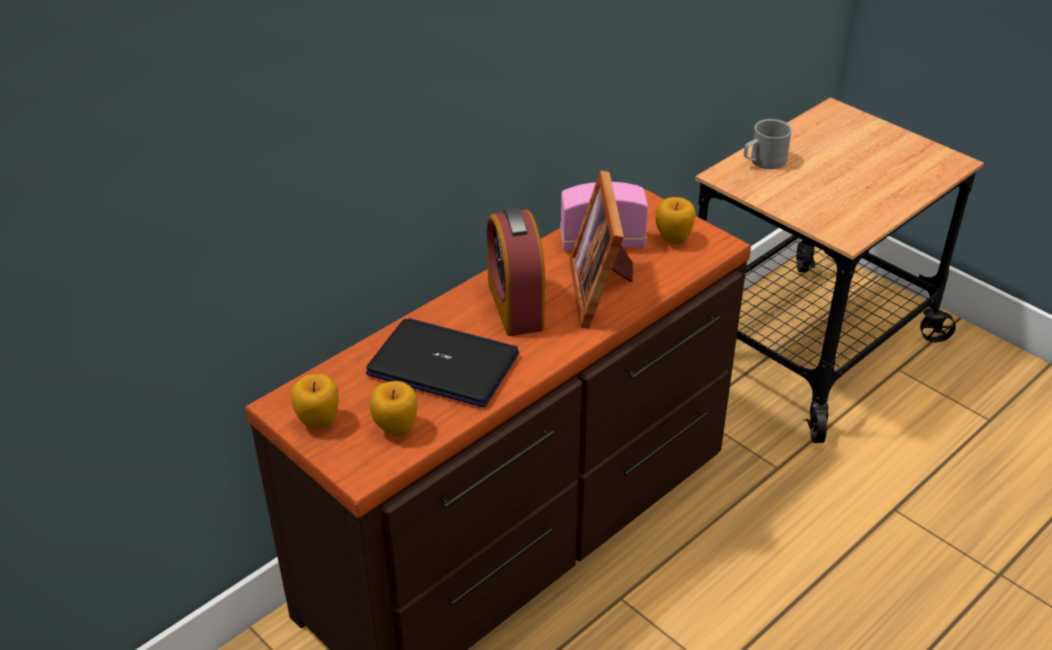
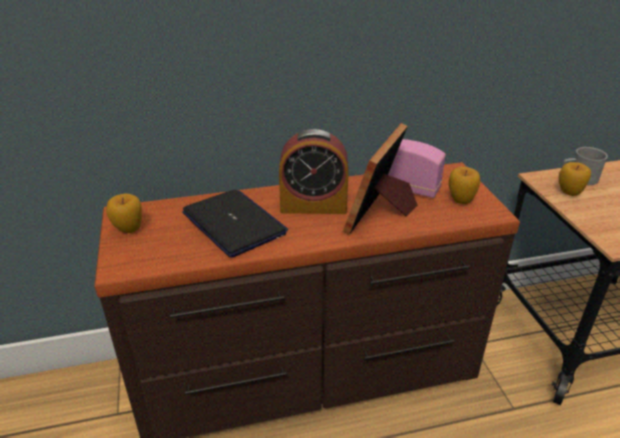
camera: 30 degrees right, 5 degrees down
apple [369,381,418,437] -> apple moved to [559,162,591,196]
alarm clock [487,207,545,336] -> alarm clock turned 105 degrees counterclockwise [279,129,349,214]

